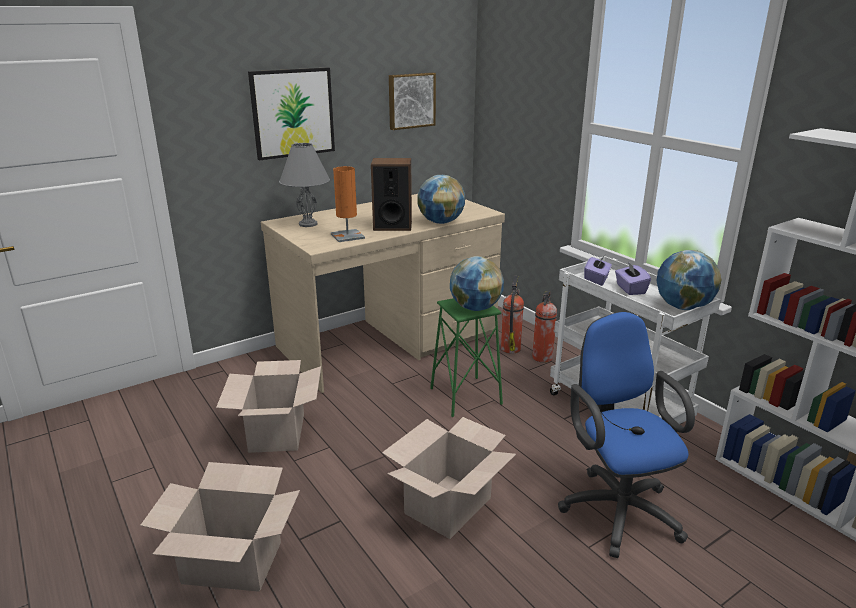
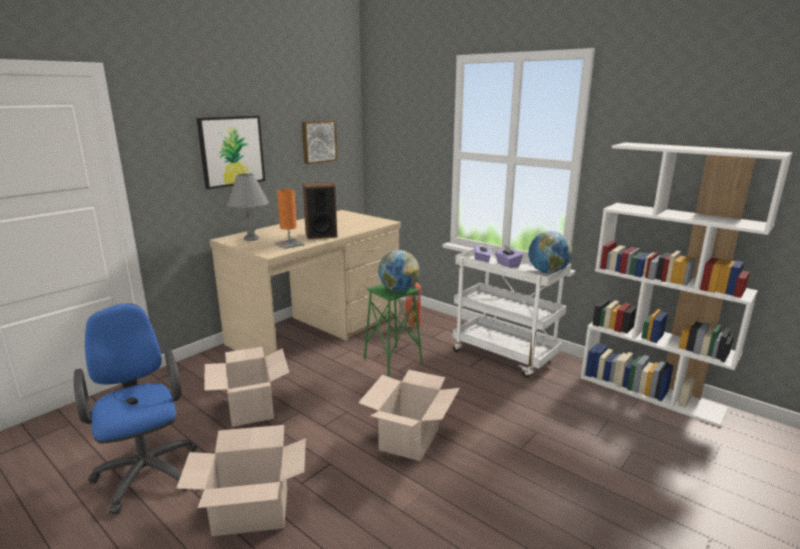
camera: 15 degrees left, 5 degrees down
globe [417,175,465,224] -> none
fire extinguisher [532,291,557,362] -> none
blue office chair [558,312,695,558] -> blue office chair moved to [74,303,197,514]

